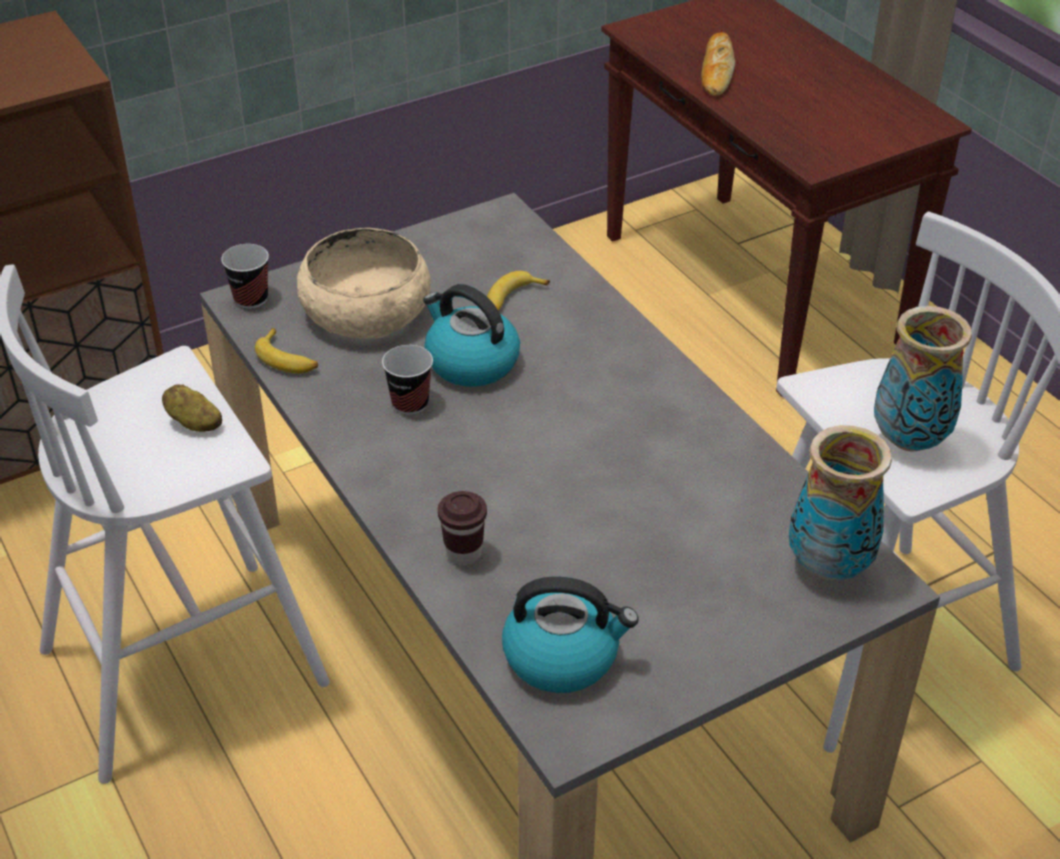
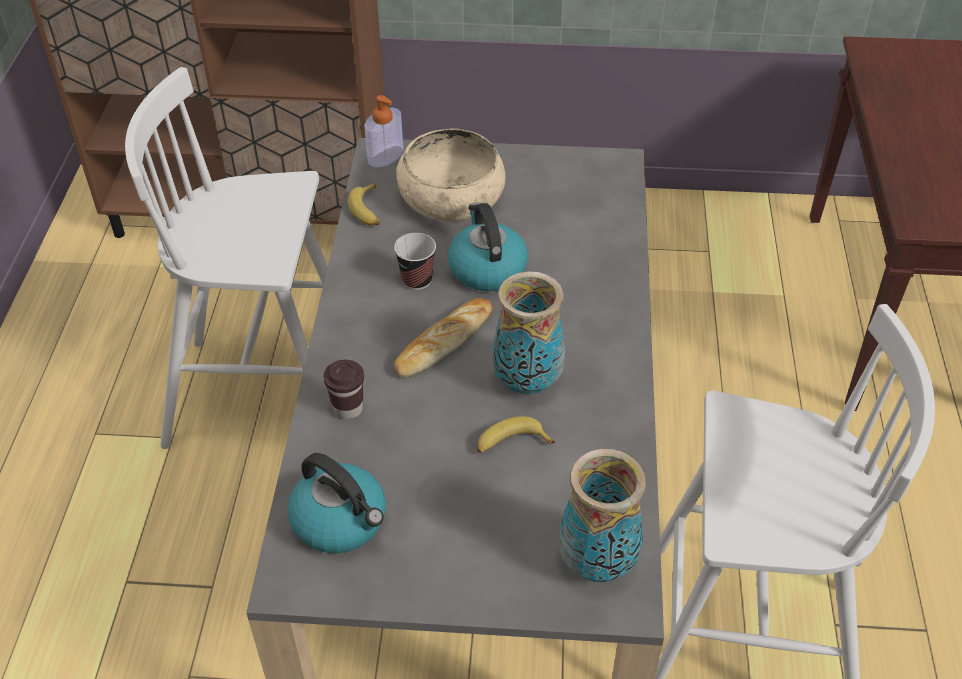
camera: 35 degrees right, 5 degrees up
potato [162,384,222,432] -> none
cup [221,244,269,309] -> soap dispenser [364,95,403,168]
banana [487,271,550,311] -> banana moved to [477,416,555,453]
bread [701,32,735,96] -> bread moved to [394,298,493,377]
vase [874,306,972,452] -> vase moved to [492,271,565,394]

